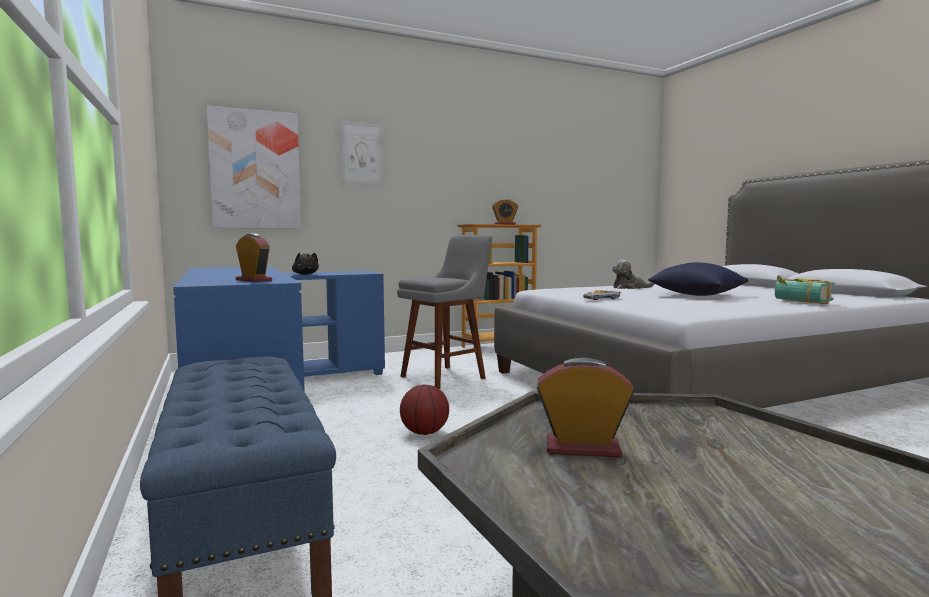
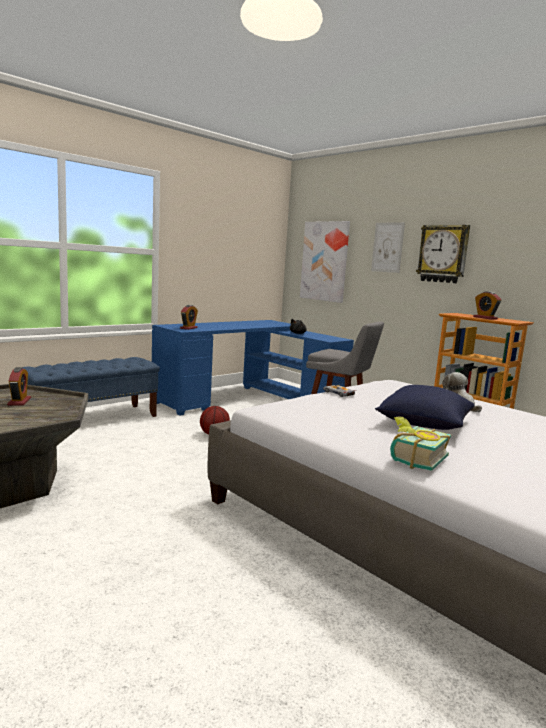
camera: 70 degrees right, 5 degrees up
none -> wall clock [416,225,470,283]

